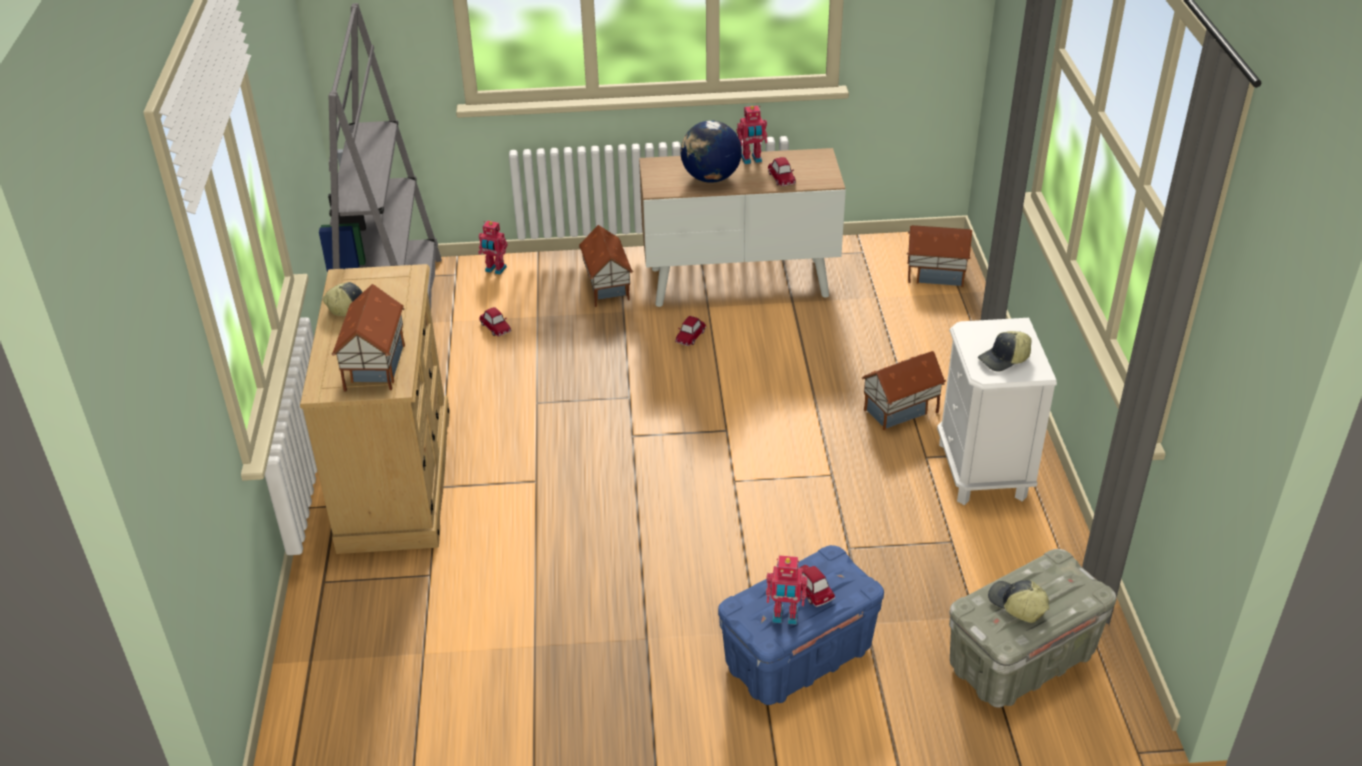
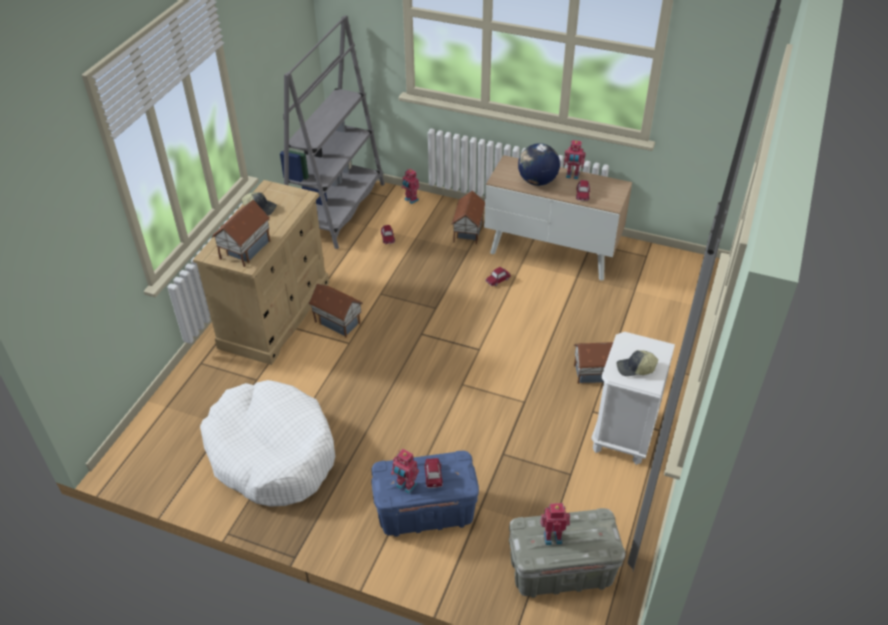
camera: 25 degrees right, 5 degrees up
toy house [907,225,972,287] -> toy house moved to [308,284,363,337]
cap [988,580,1049,623] -> toy robot [540,503,570,545]
none -> white dog bed [200,380,335,507]

